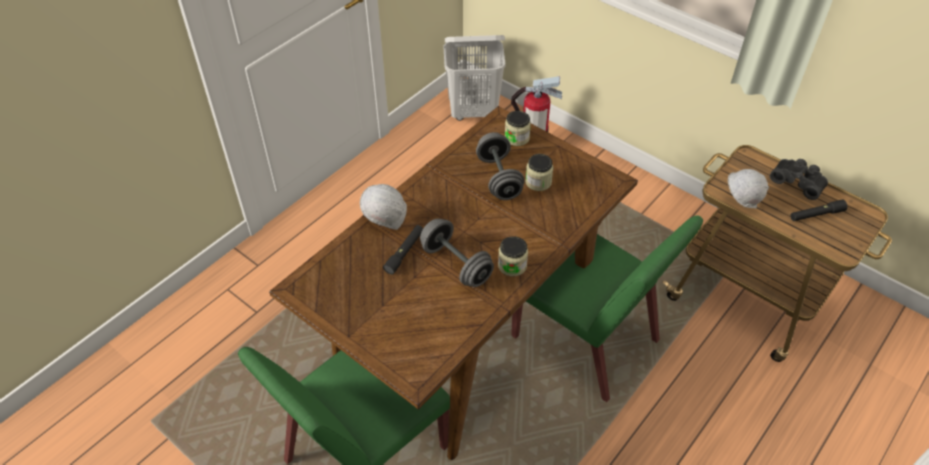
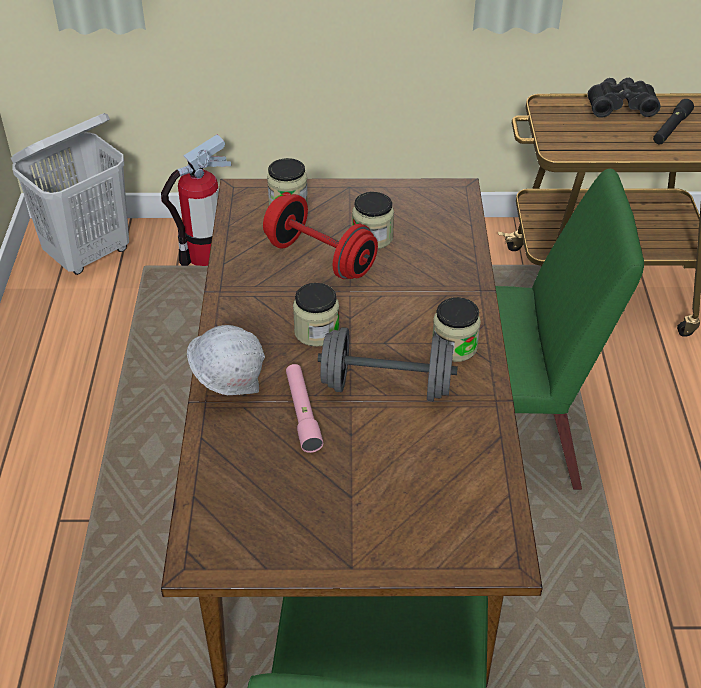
camera: 40 degrees left, 5 degrees down
black flashlight [383,225,423,275] -> pink flashlight [286,364,323,453]
grey dumbbell [476,132,524,200] -> red dumbbell [263,194,378,279]
white hard hat [728,169,769,209] -> none
none -> jar [293,283,339,347]

